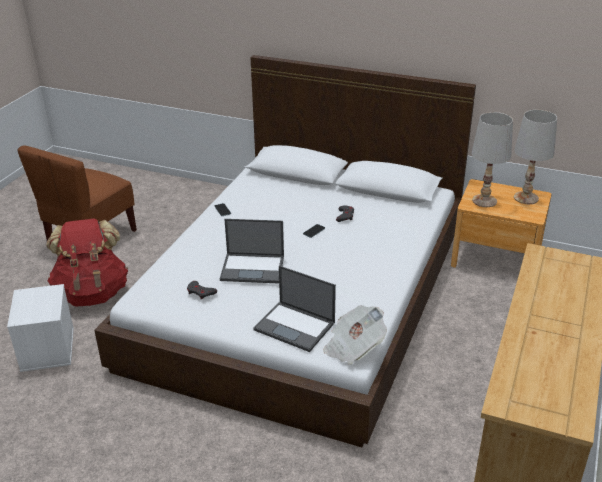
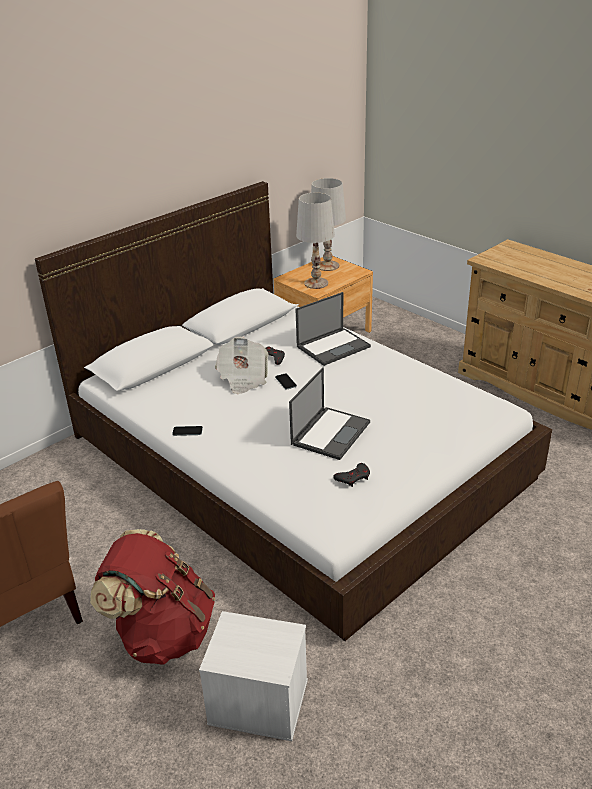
camera: 65 degrees left, 0 degrees up
laptop [253,266,336,352] -> laptop moved to [296,292,371,366]
newspaper [323,305,387,365] -> newspaper moved to [215,336,269,394]

